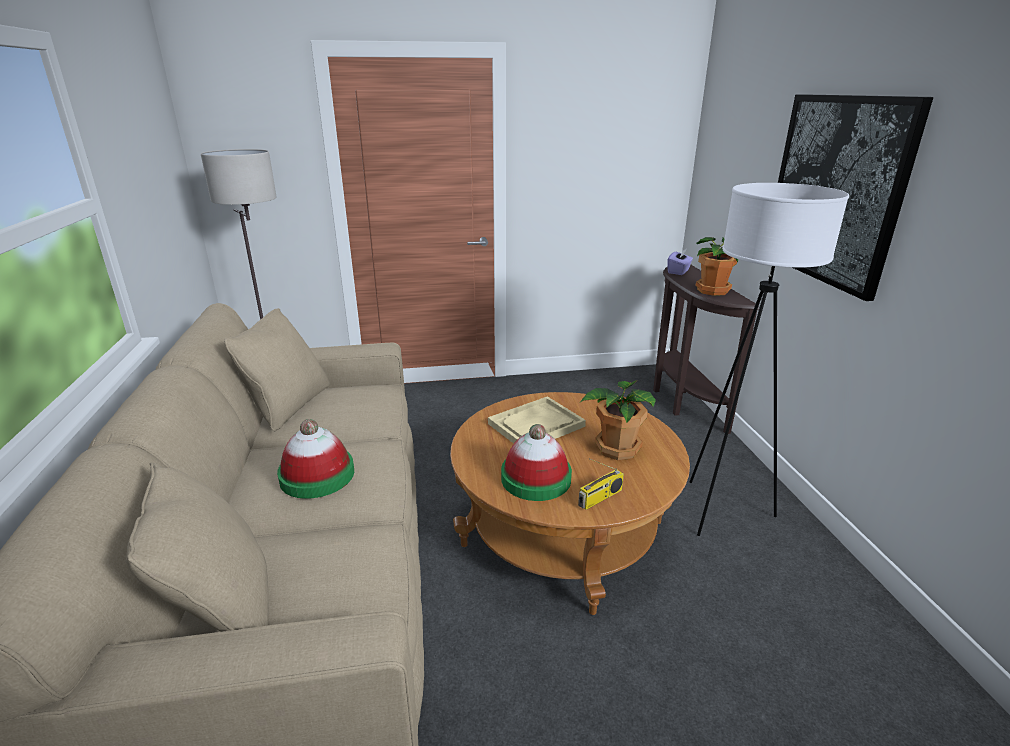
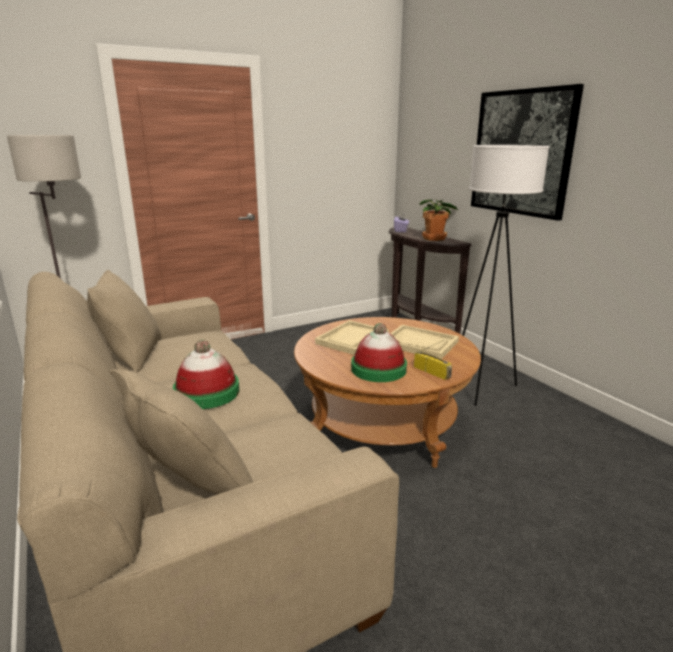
camera: 20 degrees left, 5 degrees down
radio [578,458,624,510] -> radio turned 75 degrees counterclockwise [414,340,452,380]
potted plant [580,380,656,460] -> beige tray [390,325,459,359]

